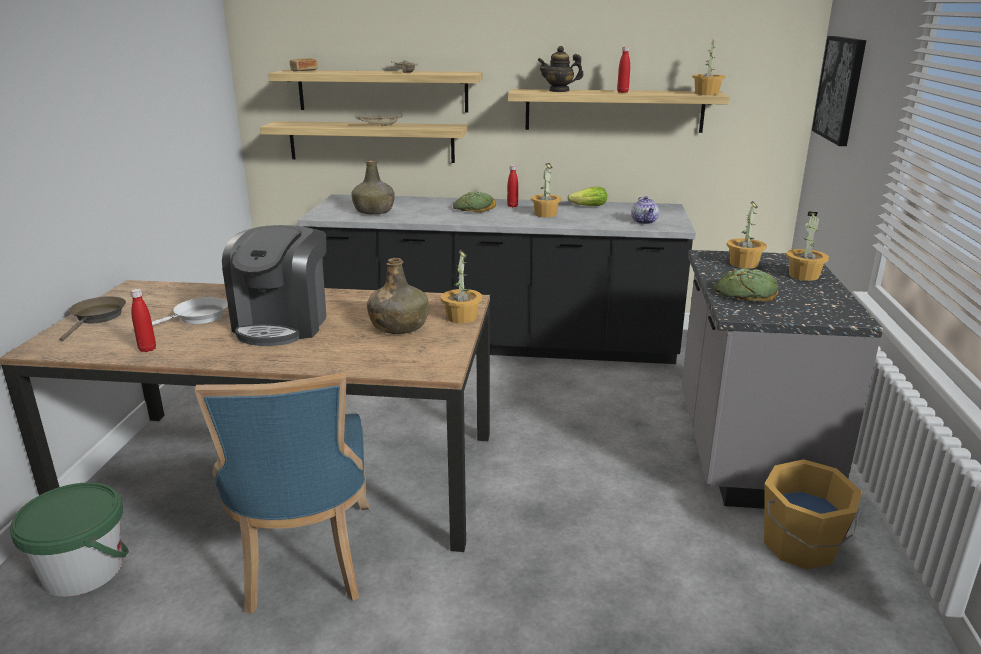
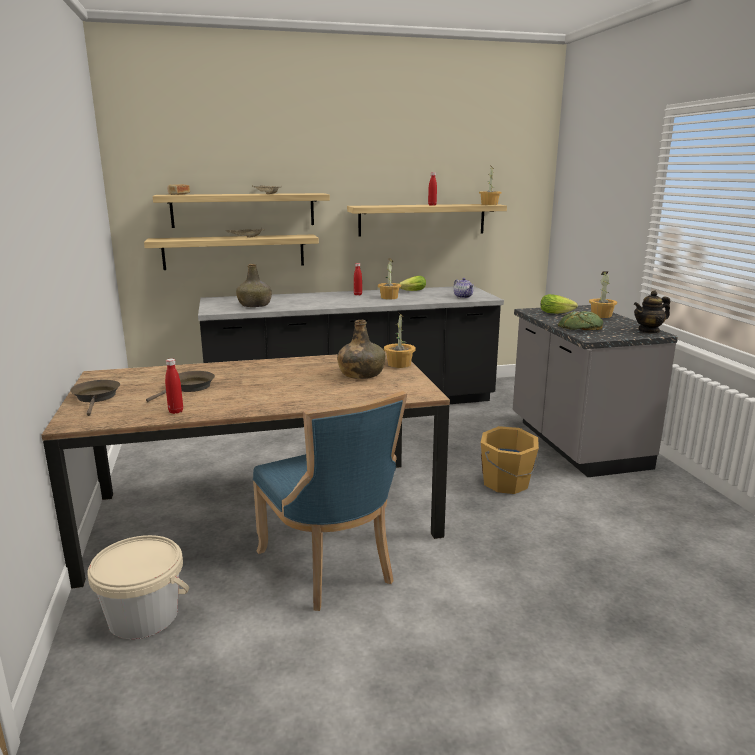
camera: 20 degrees left, 5 degrees down
green bucket [10,482,129,597] -> beige bucket [88,535,189,639]
white frying pan [133,297,228,332] -> brown frying pan [146,371,215,402]
coffee machine [222,225,326,346] -> none
bread [453,192,496,212] -> none
teapot [537,46,584,92] -> teapot moved to [634,290,670,333]
potted plant [727,201,767,268] -> lettuce [541,294,578,314]
orange bucket [764,459,862,570] -> orange bucket moved to [481,426,539,494]
picture [812,36,866,146] -> none

